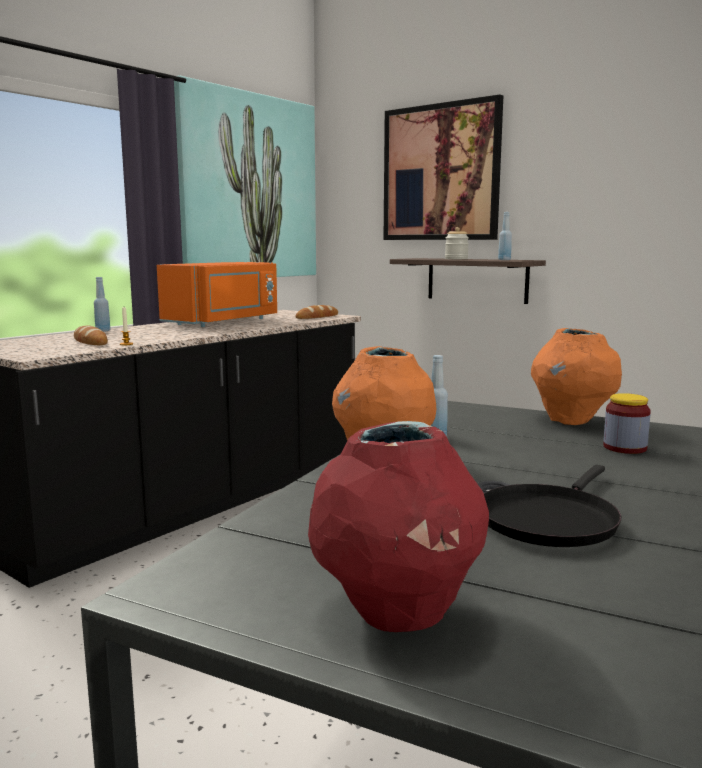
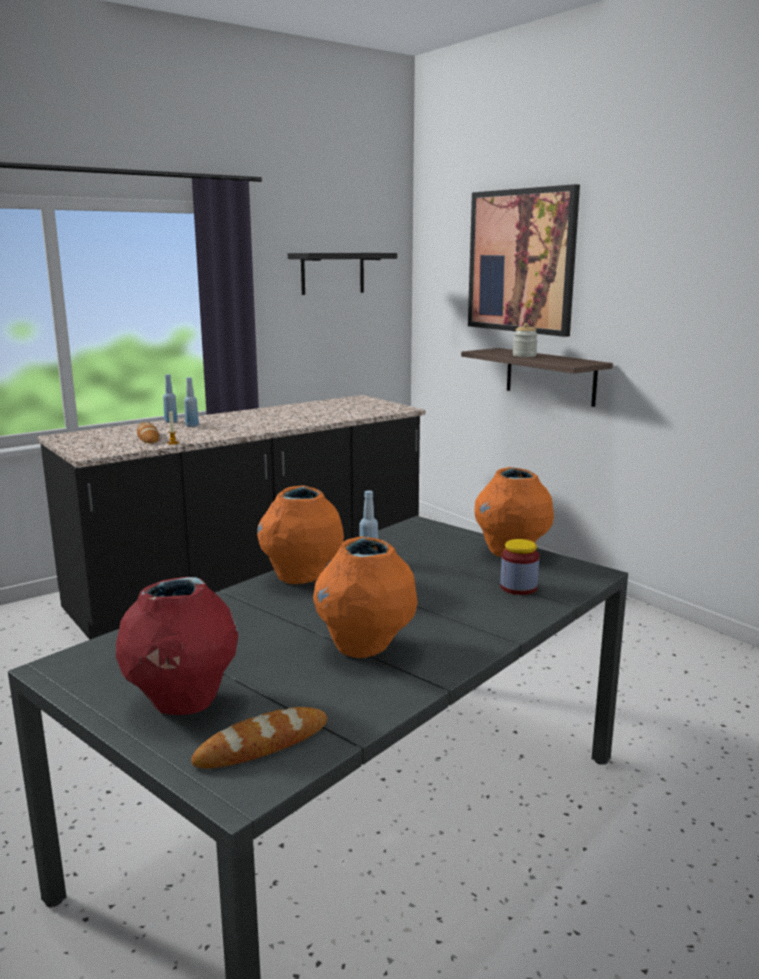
camera: 15 degrees right, 5 degrees up
orange microwave [157,262,277,327] -> none
picture [174,75,316,277] -> black shelf [288,253,397,295]
bread [296,305,338,319] -> bread moved to [191,707,327,769]
black frying pan [484,465,621,547] -> orange vase [313,536,418,658]
blue bottle [498,212,512,260] -> blue bottle moved to [184,377,199,427]

